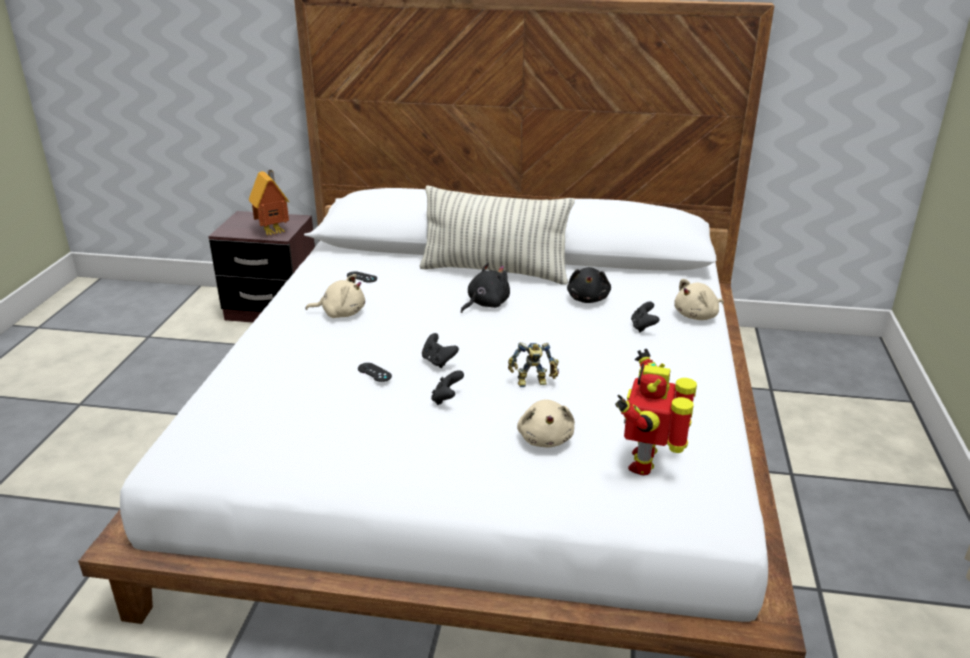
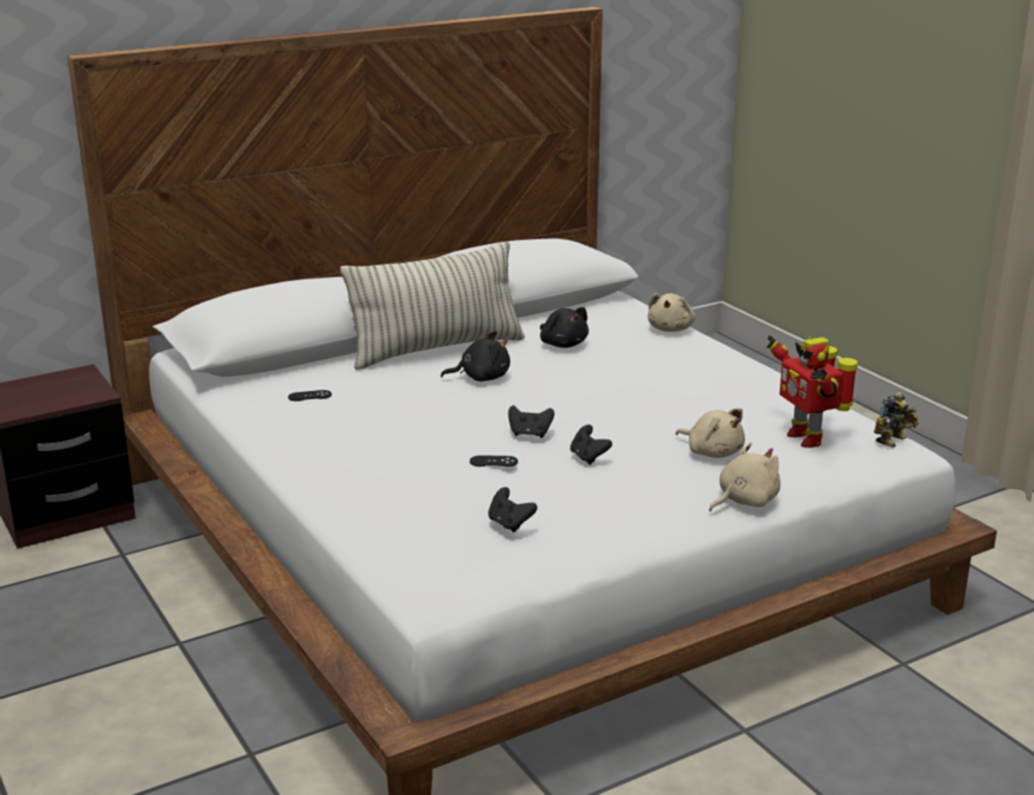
camera: 40 degrees left, 5 degrees down
toy house [249,170,289,236] -> none
beige plush toy [305,274,365,318] -> beige plush toy moved to [709,442,780,512]
black plush toy [461,263,510,313] -> black plush toy turned 75 degrees clockwise [441,331,510,382]
toy robot [508,342,559,387] -> toy robot moved to [874,392,919,448]
black game controller [631,302,659,332] -> black game controller moved to [488,487,537,532]

